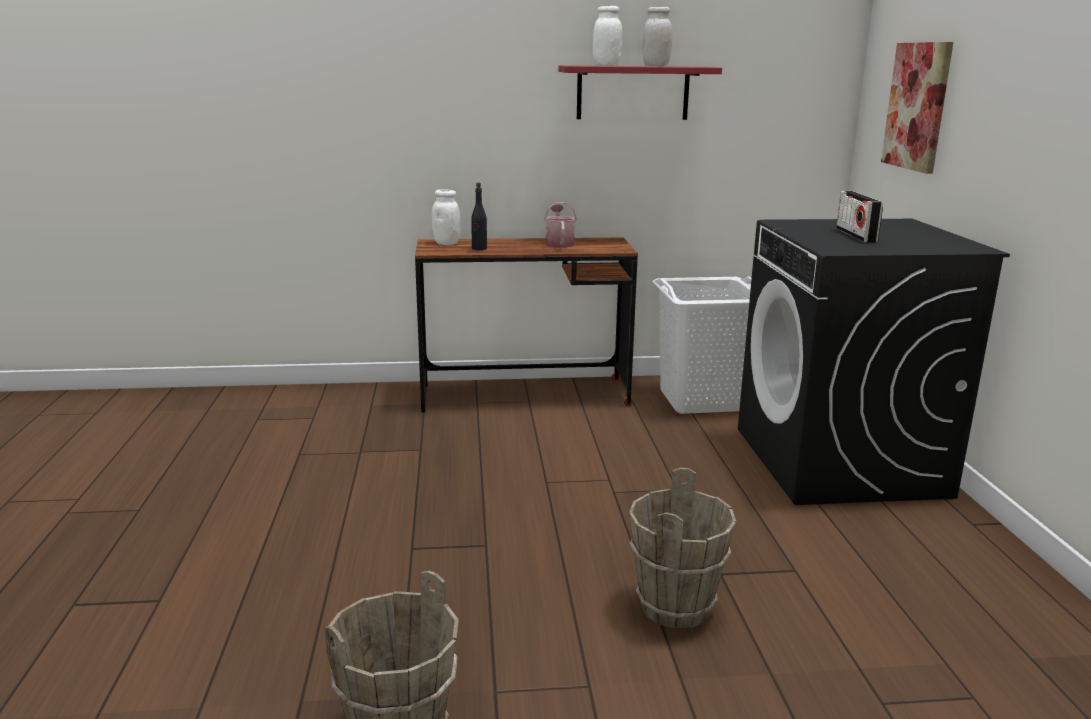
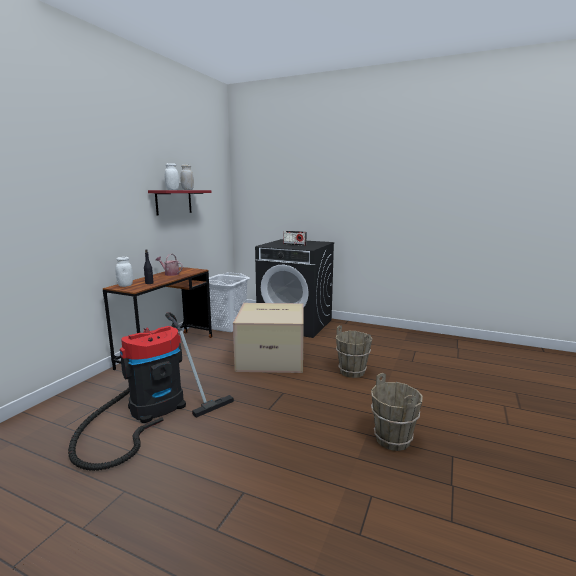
camera: 60 degrees left, 5 degrees down
picture [881,42,953,174] -> none
none -> vacuum cleaner [68,312,234,471]
none -> cardboard box [233,303,304,373]

